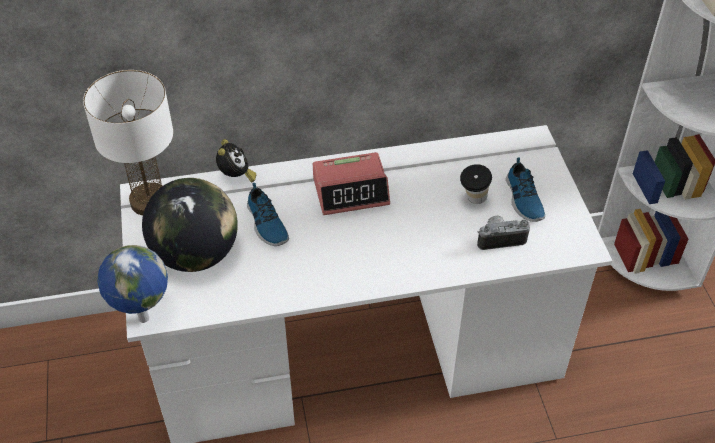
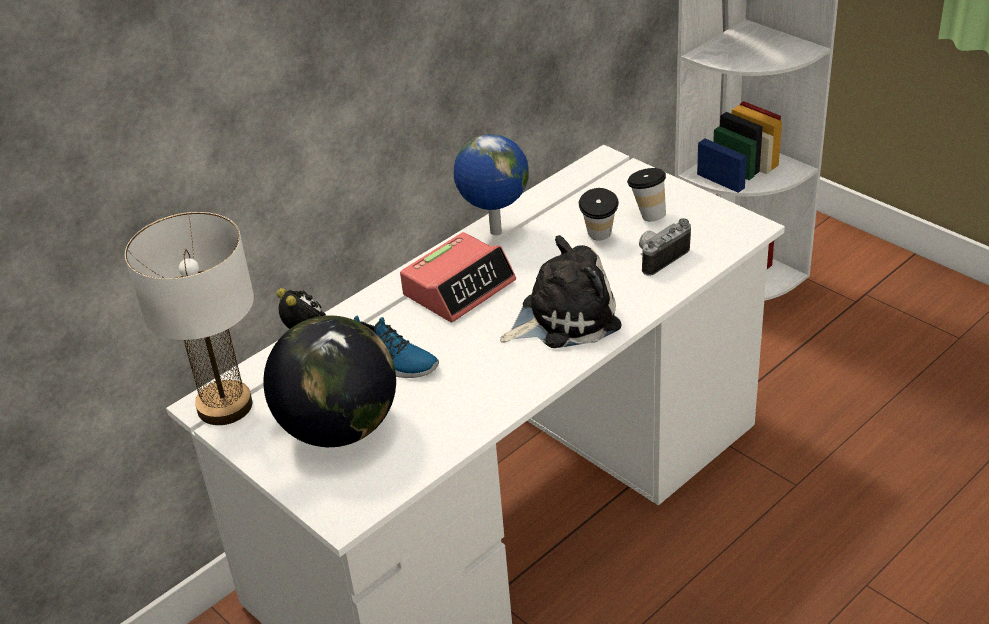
camera: 30 degrees left, 10 degrees down
globe [97,245,168,323] -> globe moved to [454,134,529,235]
shoe [506,157,545,222] -> cup [627,168,666,221]
none -> plush toy [500,235,622,348]

